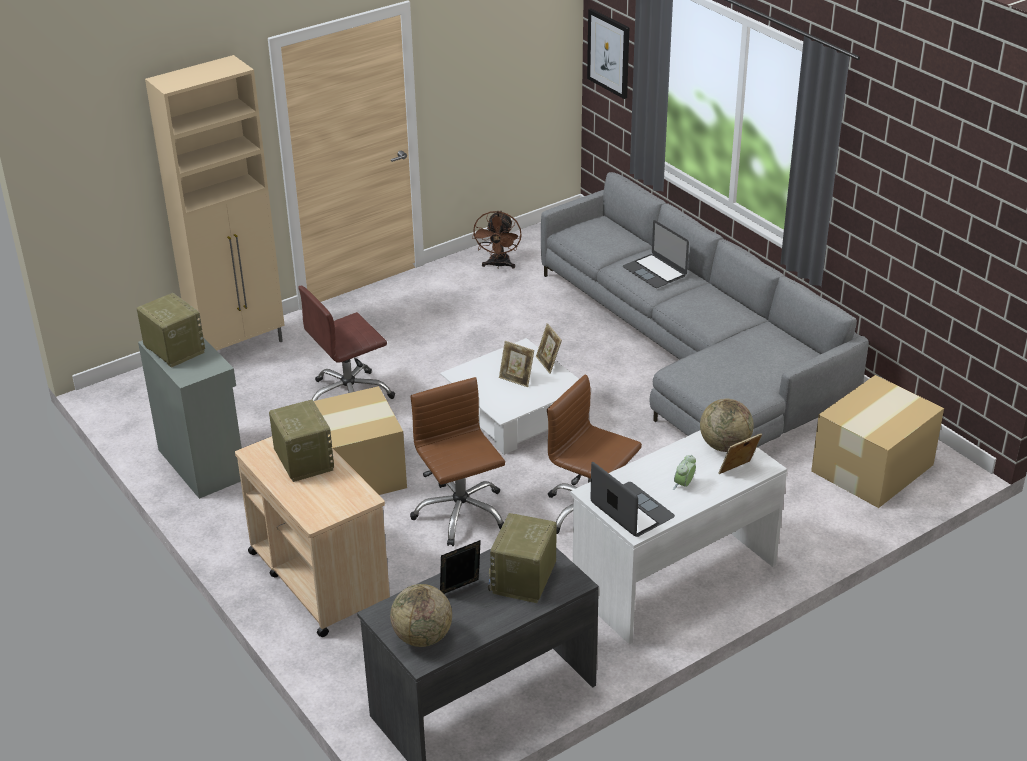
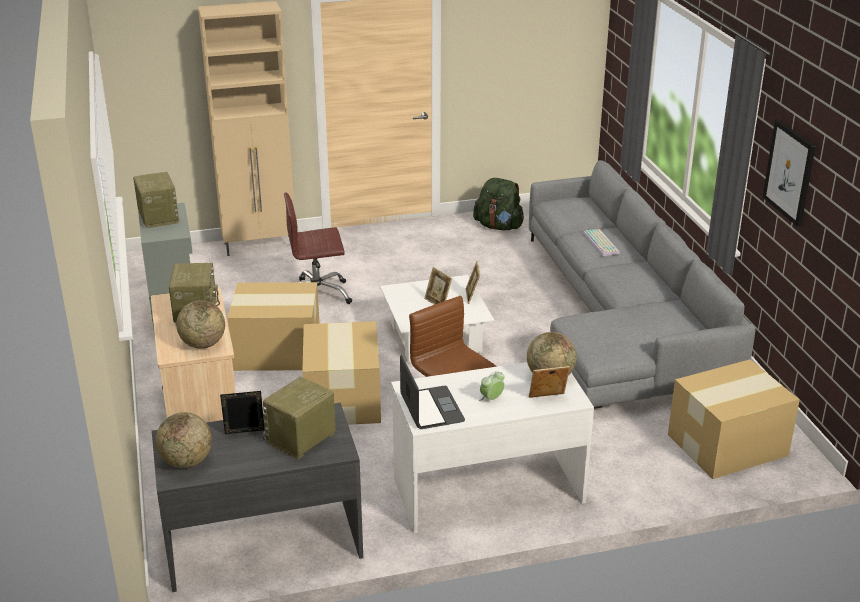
camera: 20 degrees right, 5 degrees down
brown office chair [410,377,505,546] -> cardboard box [302,321,381,425]
brown fan [472,211,522,269] -> green backpack [473,178,524,230]
picture [587,9,629,99] -> picture moved to [763,120,816,227]
laptop [623,220,689,288] -> keyboard [583,229,620,256]
none -> globe [176,300,225,349]

